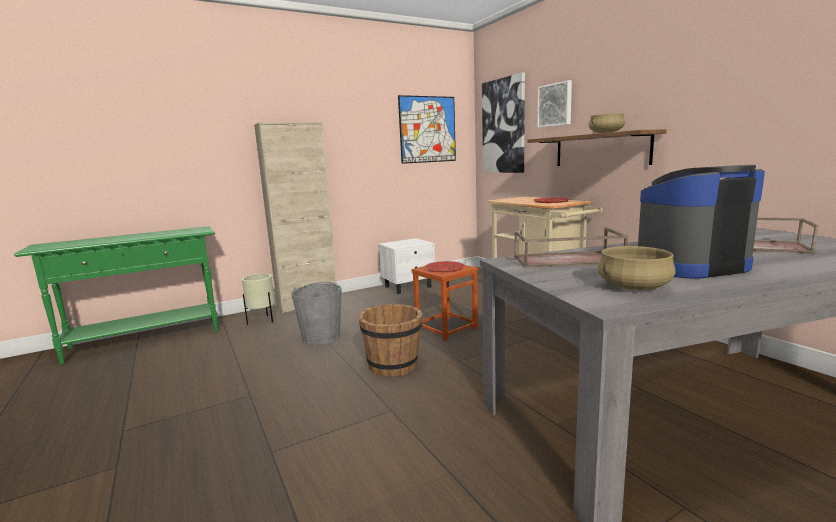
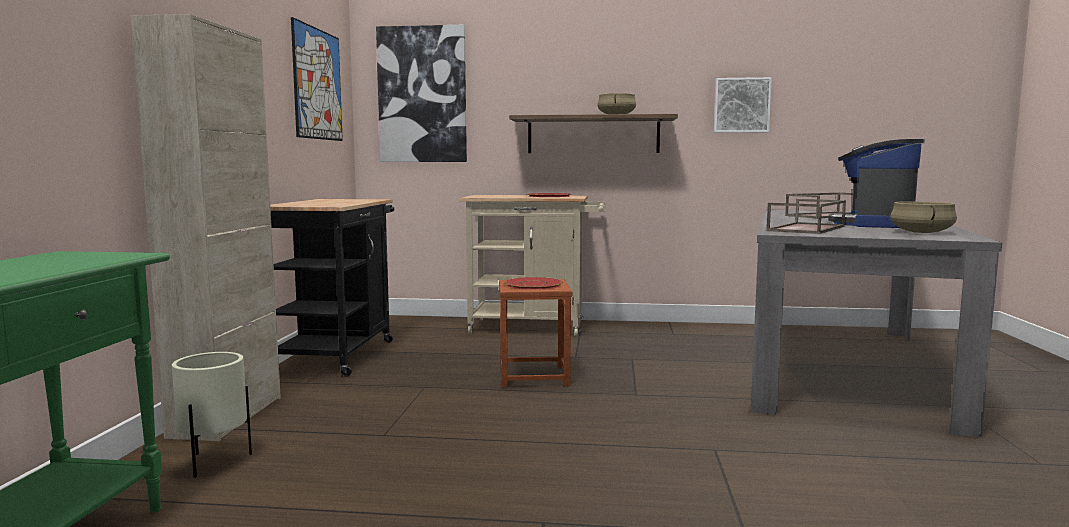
camera: 55 degrees left, 5 degrees down
grey bucket [291,282,342,345] -> none
brown bucket [359,304,423,376] -> none
white nightstand [378,238,435,294] -> black cart [270,199,394,377]
picture [537,80,572,128] -> picture moved to [714,77,772,133]

